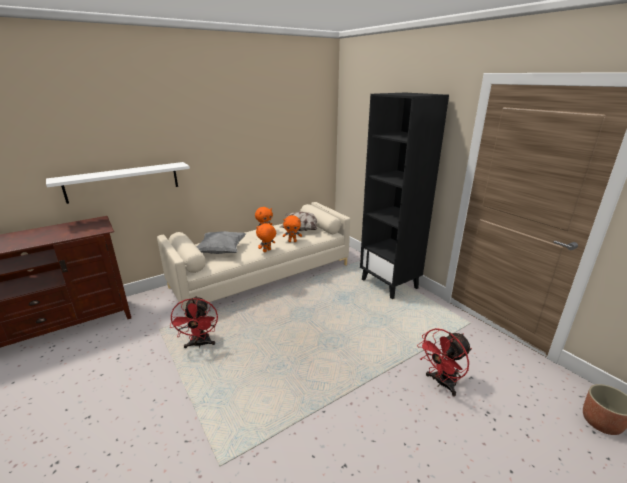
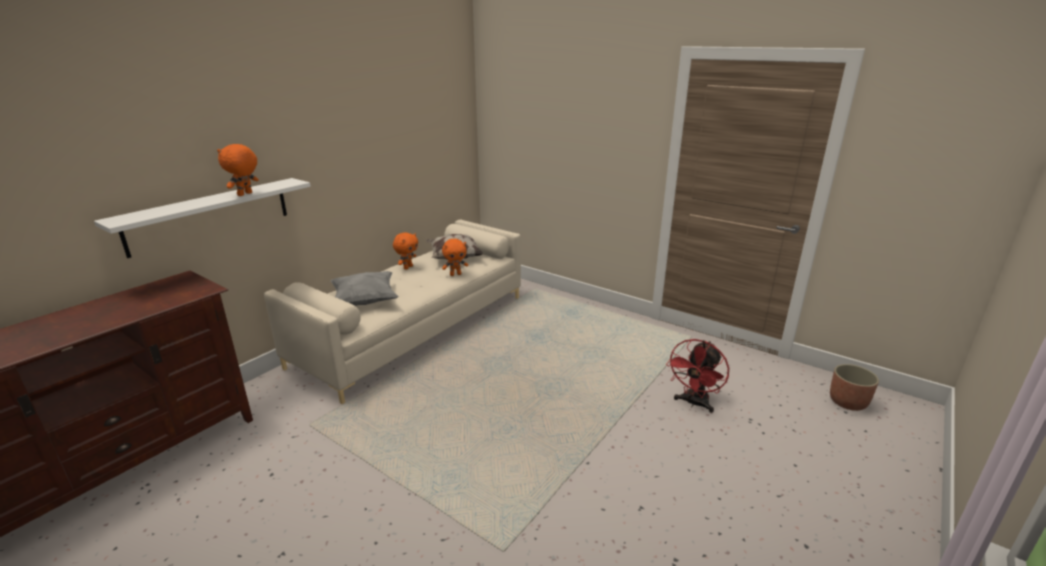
camera: 20 degrees left, 0 degrees up
red fan [170,296,218,348] -> none
orange plush toy [256,223,276,252] -> orange plush toy moved to [217,144,259,196]
black bookcase [360,93,449,299] -> none

